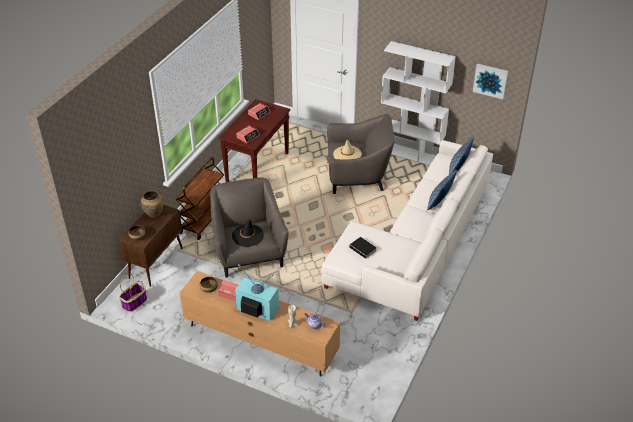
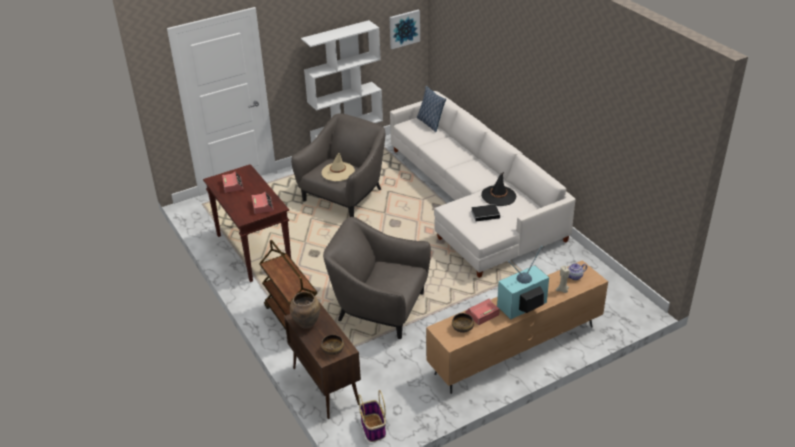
camera: 55 degrees left, 5 degrees down
black hat [232,219,264,247] -> black hat moved to [481,172,516,206]
pillow [427,170,457,210] -> none

